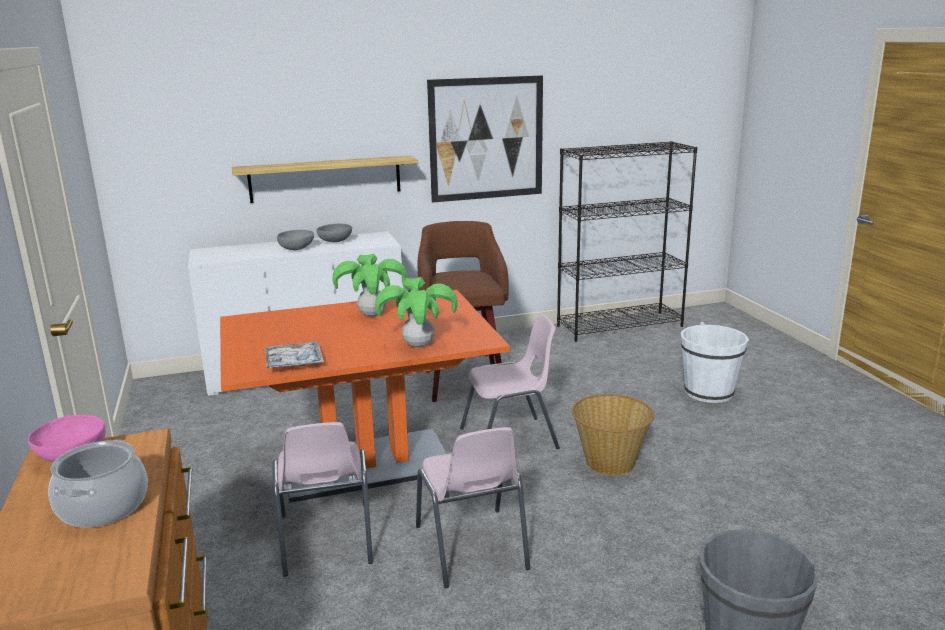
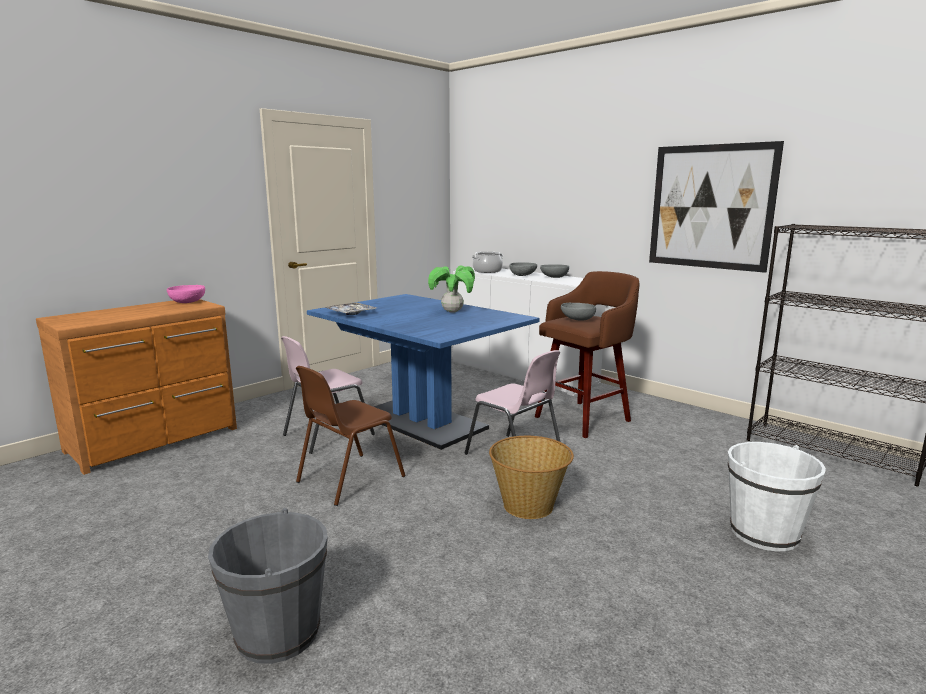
camera: 60 degrees right, 5 degrees down
cooking pot [48,440,148,528] -> cooking pot moved to [472,252,503,273]
orange dining table [220,290,510,503] -> blue dining table [307,294,540,450]
shelf [232,155,418,203] -> none
potted plant [375,277,458,347] -> none
pink chair [416,427,531,588] -> brown chair [296,366,405,506]
none -> grey bowl [561,303,596,321]

